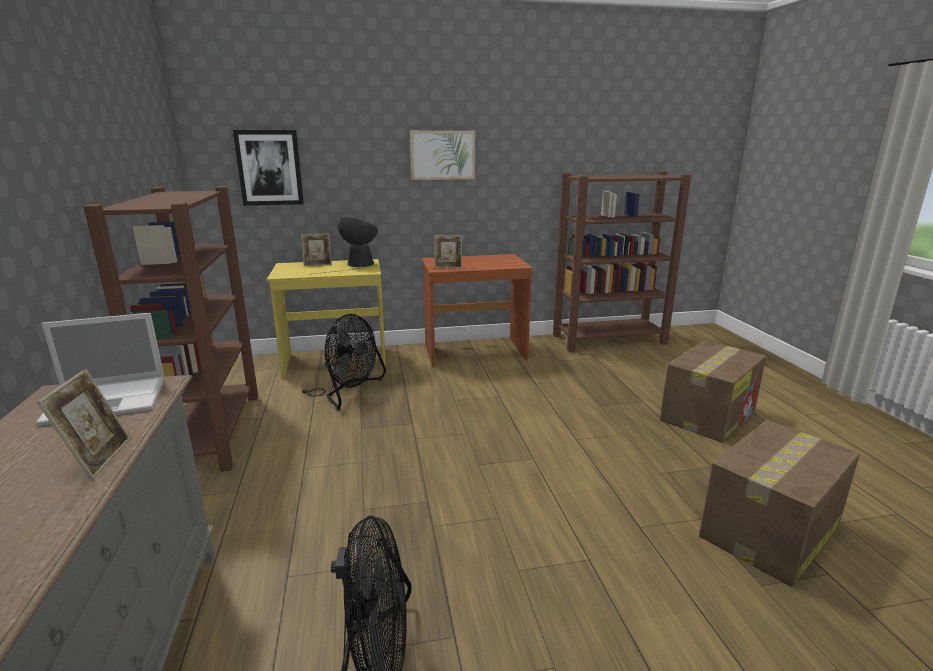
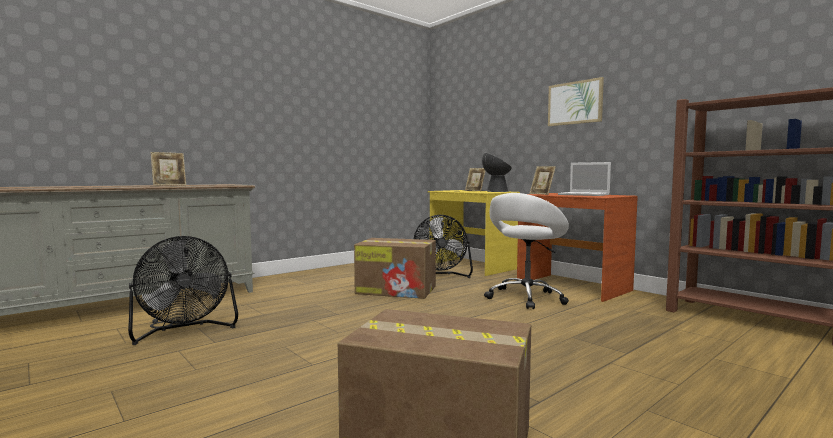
camera: 60 degrees right, 15 degrees down
laptop [36,313,164,426] -> laptop moved to [558,162,611,196]
brown bookcase [83,186,258,472] -> none
picture [233,130,304,206] -> none
cardboard box [660,340,766,443] -> cardboard box moved to [354,238,436,299]
none -> white office chair [484,193,569,309]

